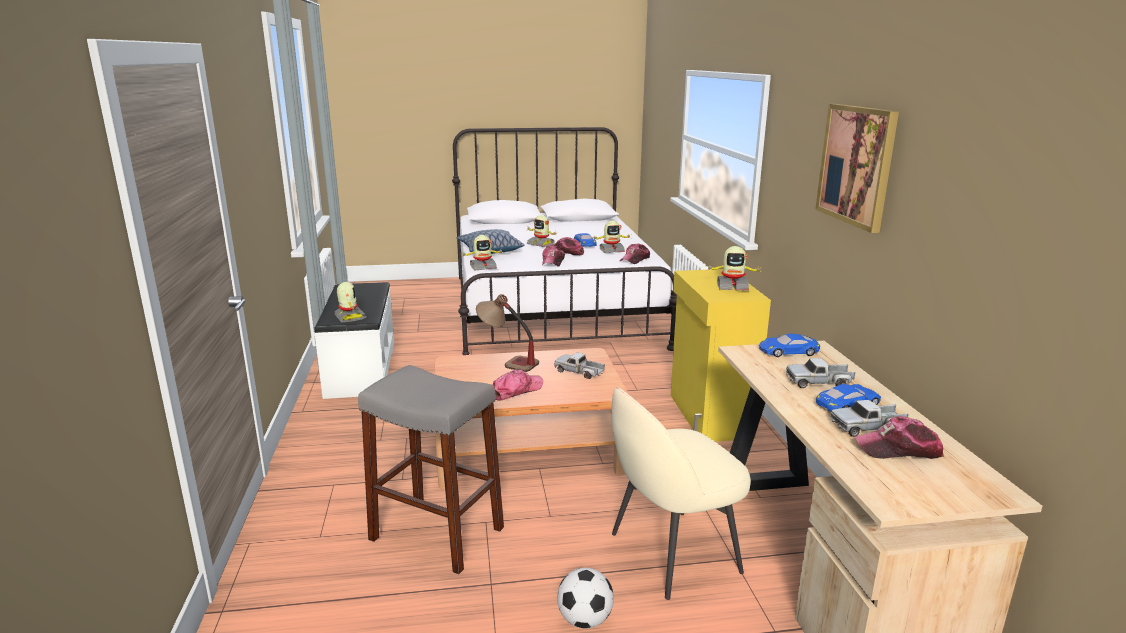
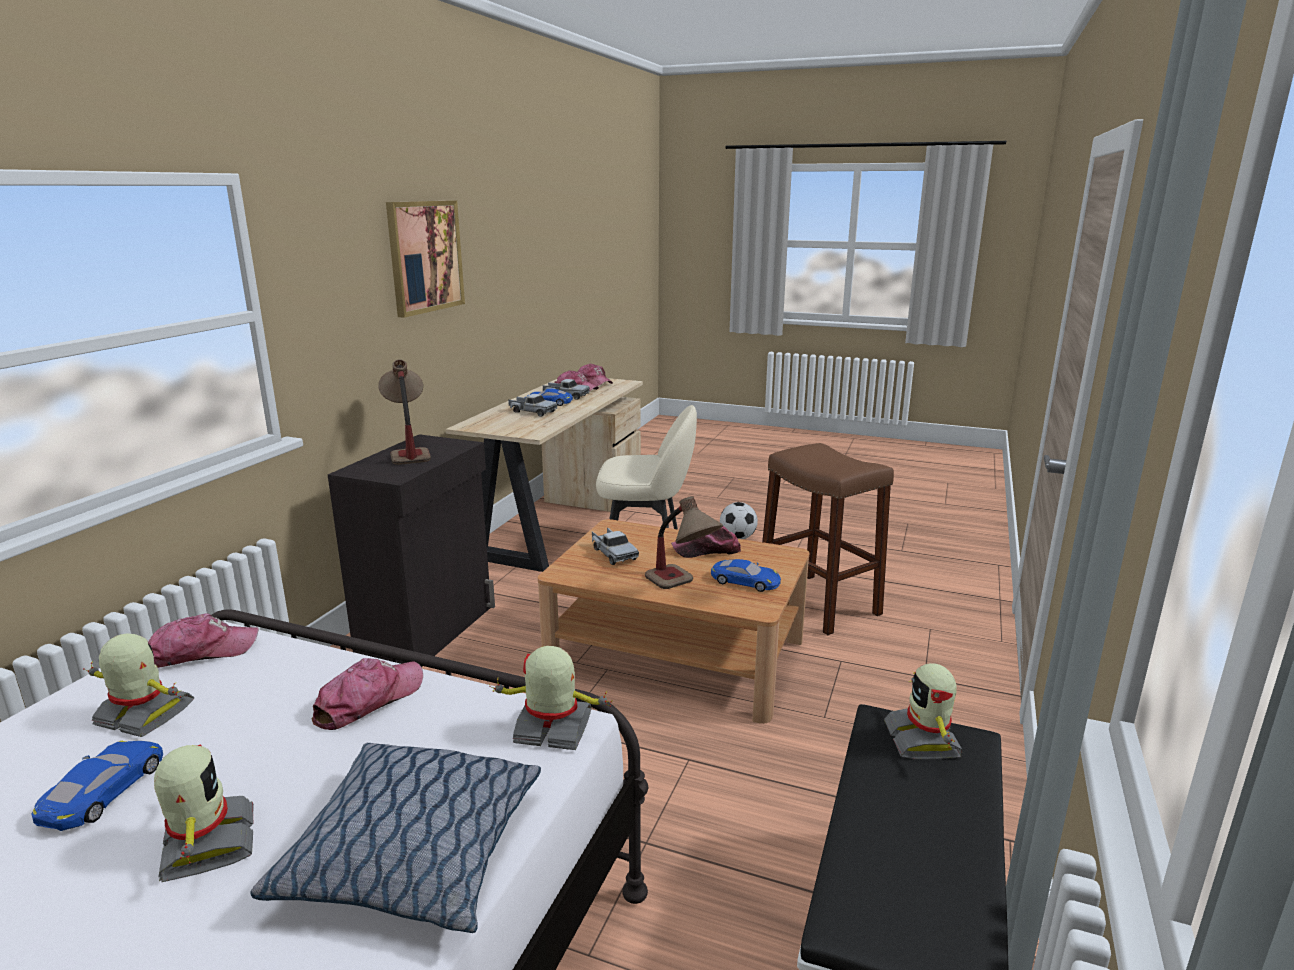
camera: 150 degrees left, 0 degrees up
grey stool [358,365,504,574] -> brown stool [762,443,894,635]
cap [546,237,584,255] -> cap moved to [578,363,613,386]
yellow cabinet [671,269,771,442] -> black cabinet [328,434,495,667]
toy robot [706,246,763,291] -> table lamp [379,360,431,465]
blue toy car [759,334,820,357] -> blue toy car moved to [711,559,781,592]

